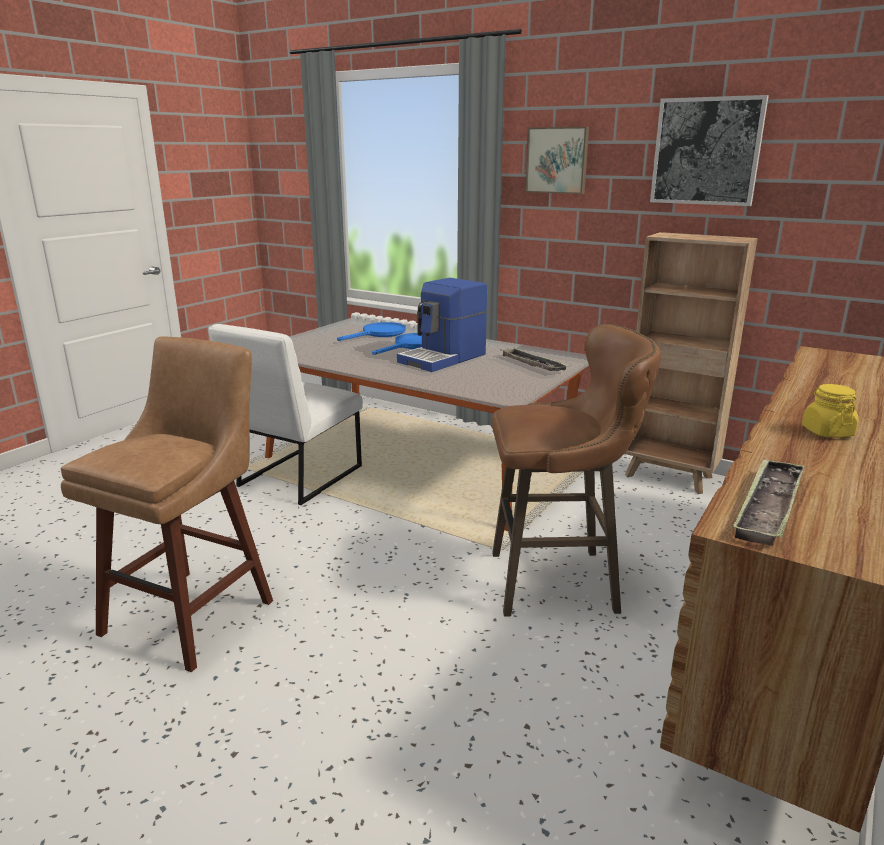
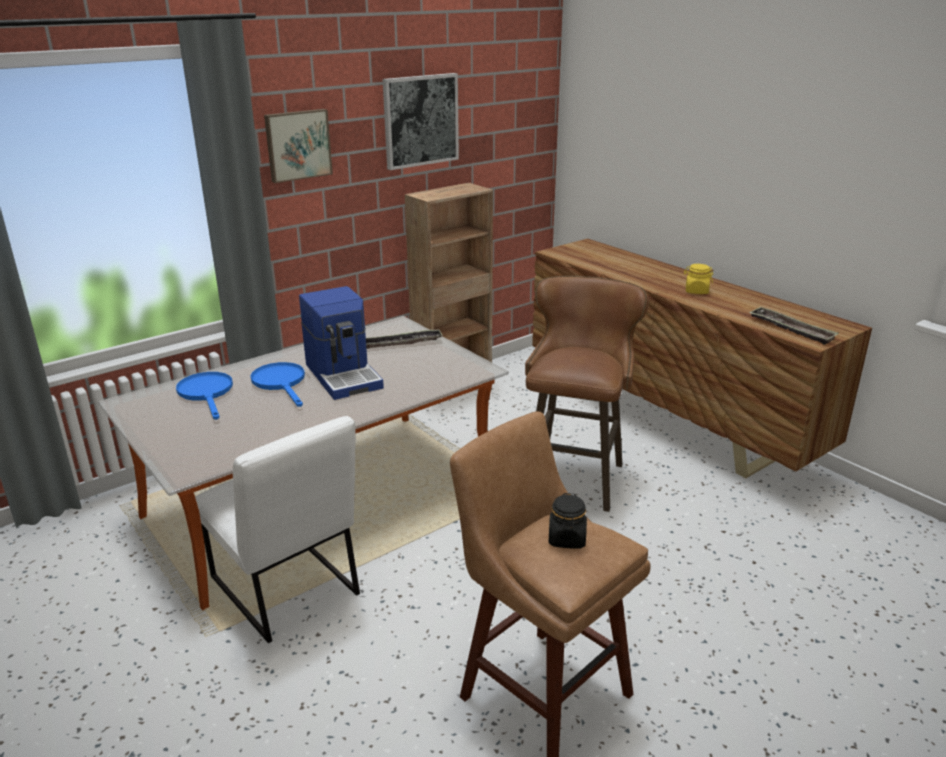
camera: 70 degrees left, 5 degrees up
none -> black jar [549,493,587,549]

